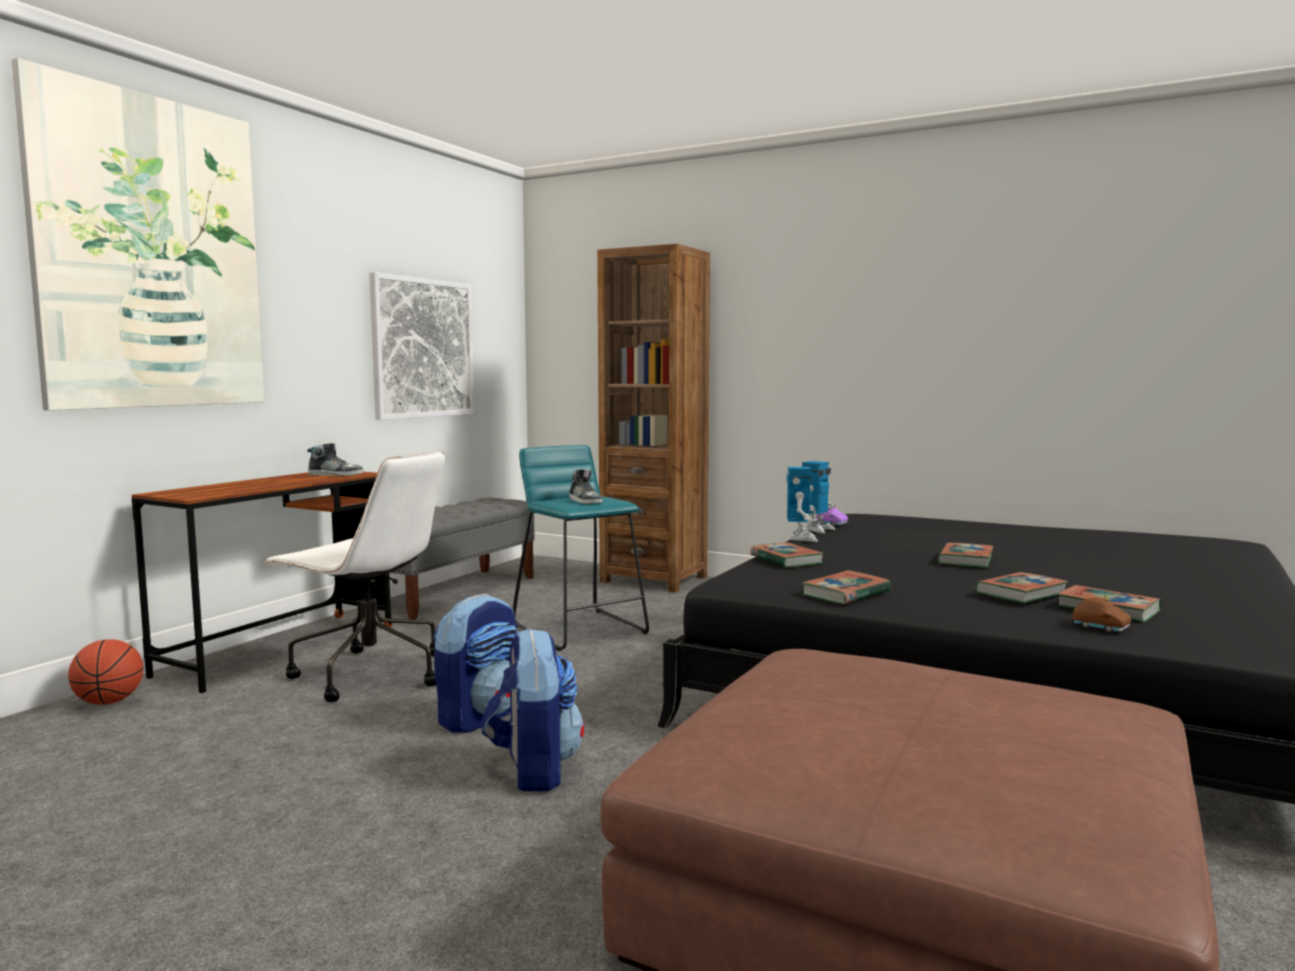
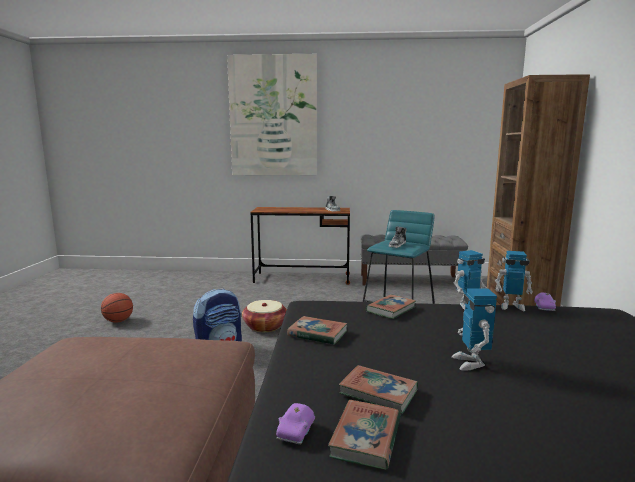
camera: 65 degrees right, 5 degrees up
basketball [68,639,144,705] -> basketball moved to [101,293,133,322]
white office chair [263,451,445,702] -> none
picture [369,272,474,420] -> none
backpack [433,594,519,733] -> basket [242,300,287,332]
book [937,543,994,568] -> toy robot [452,289,497,371]
brown toy car [1072,594,1131,632] -> purple toy car [276,403,315,444]

